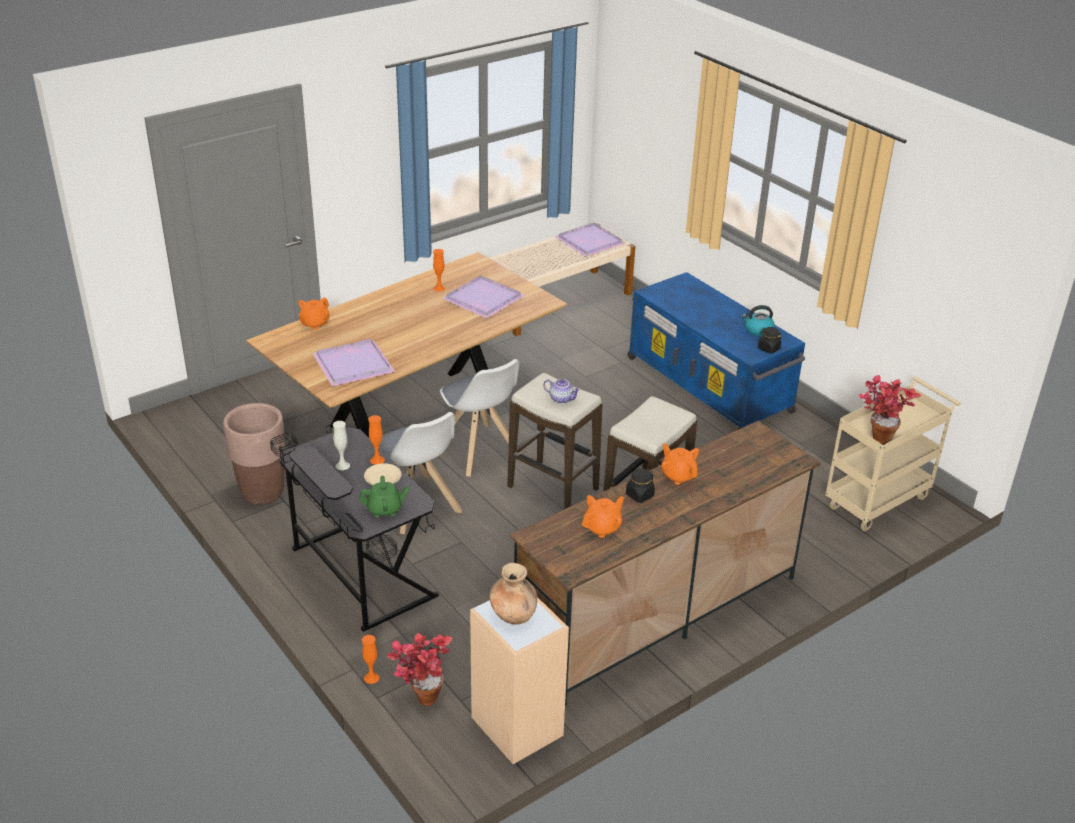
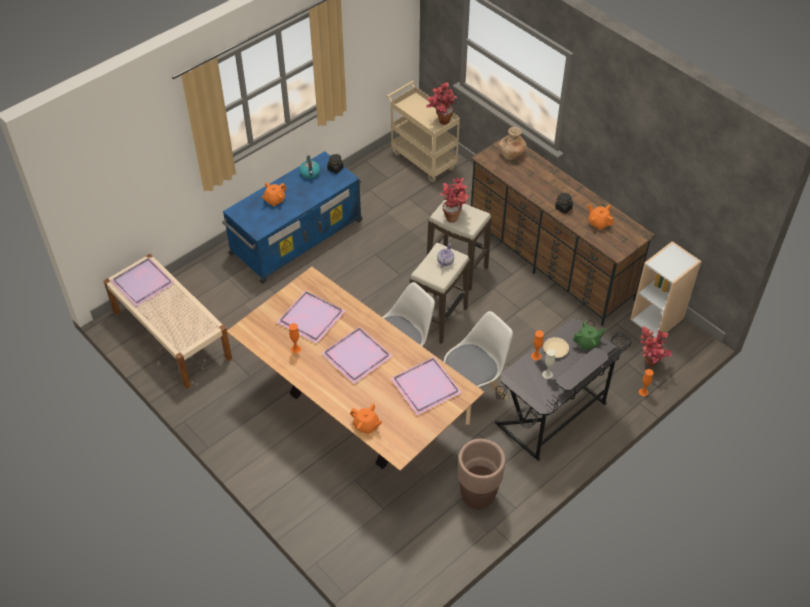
camera: 95 degrees left, 15 degrees up
green teapot [359,476,409,517] -> green teapot turned 90 degrees clockwise [573,321,606,350]
brown vase [490,563,537,625] -> brown vase moved to [499,127,527,160]
orange teapot [661,443,699,485] -> orange teapot moved to [261,182,287,206]
none -> purple tray [321,327,393,384]
none -> potted plant [440,178,468,223]

